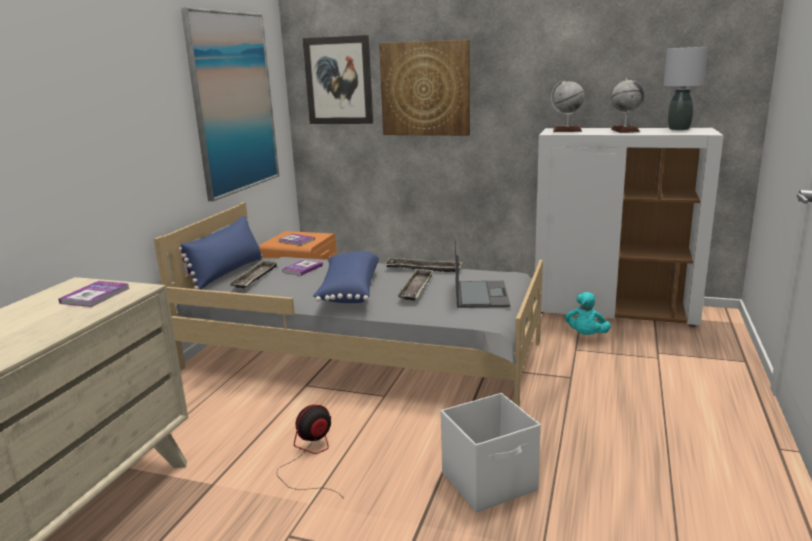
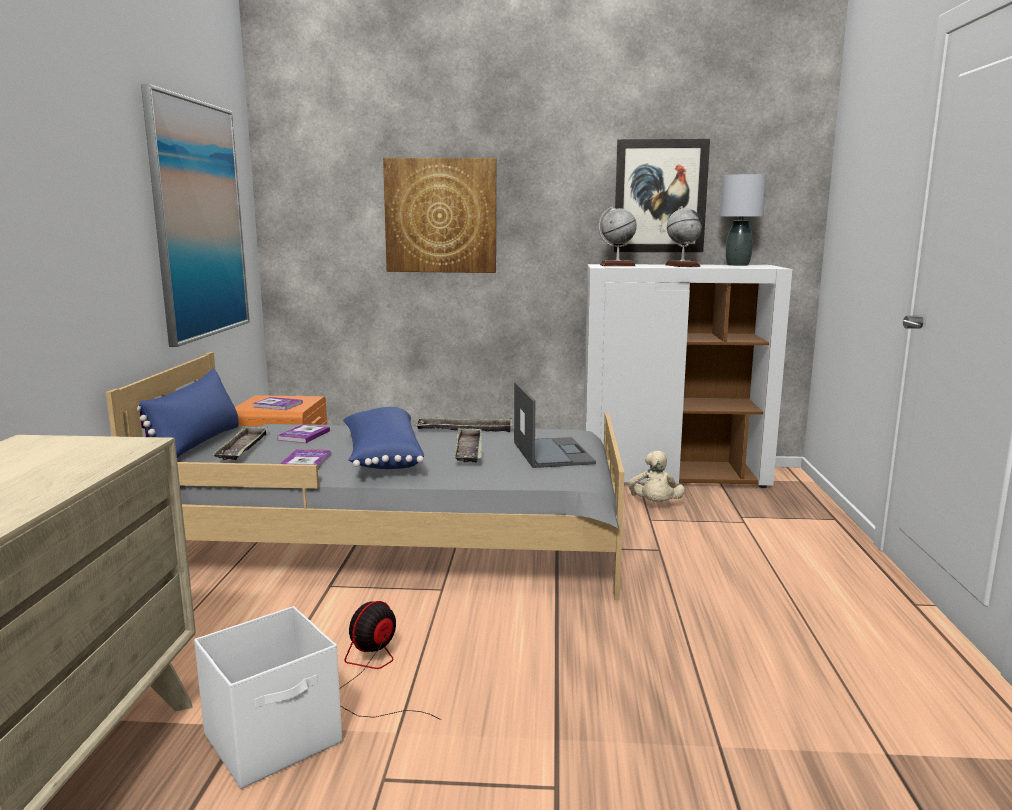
camera: 15 degrees left, 5 degrees down
book [59,281,130,307] -> book moved to [280,449,331,469]
picture [303,35,373,124] -> picture moved to [613,139,710,252]
white storage box [441,393,541,513] -> white storage box moved to [194,606,342,789]
turquoise plush toy [565,292,611,335] -> beige plush toy [628,451,685,502]

